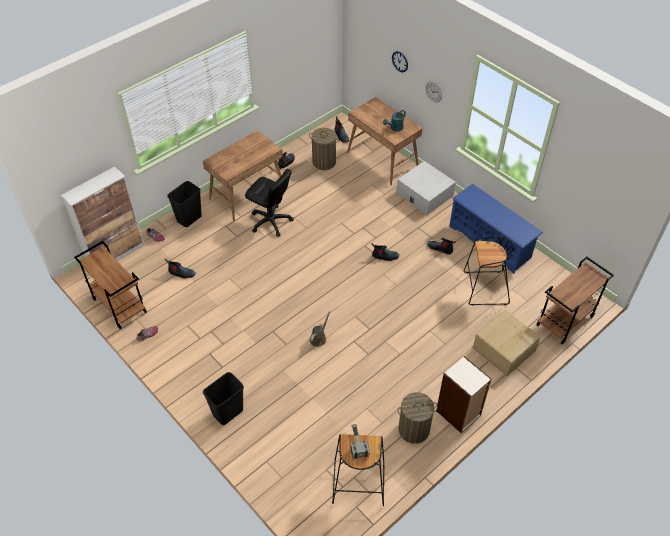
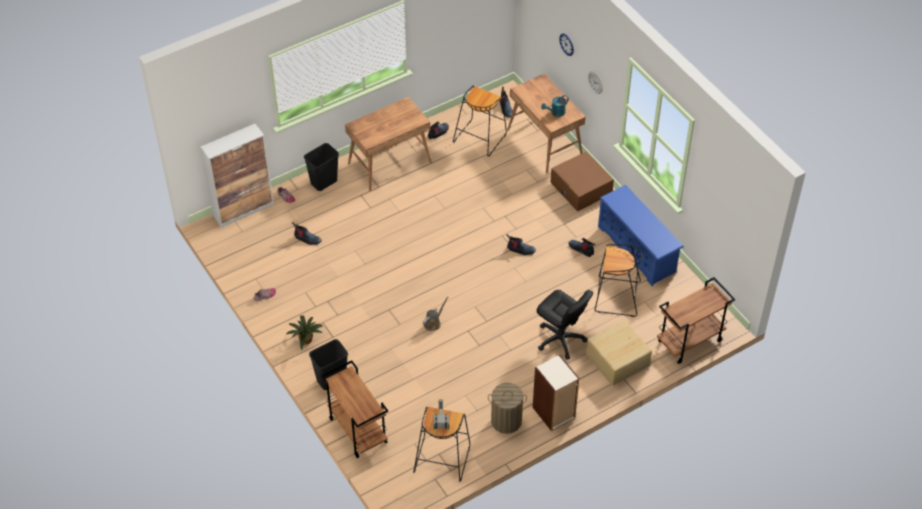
camera: 10 degrees right, 0 degrees up
brown cart [74,241,147,329] -> brown cart moved to [321,360,388,458]
black office chair [245,169,294,237] -> black office chair moved to [537,290,593,359]
laundry basket [309,128,338,170] -> black stool [453,85,507,157]
white storage box [396,161,456,215] -> brown storage box [550,151,614,212]
none -> potted plant [286,315,323,350]

